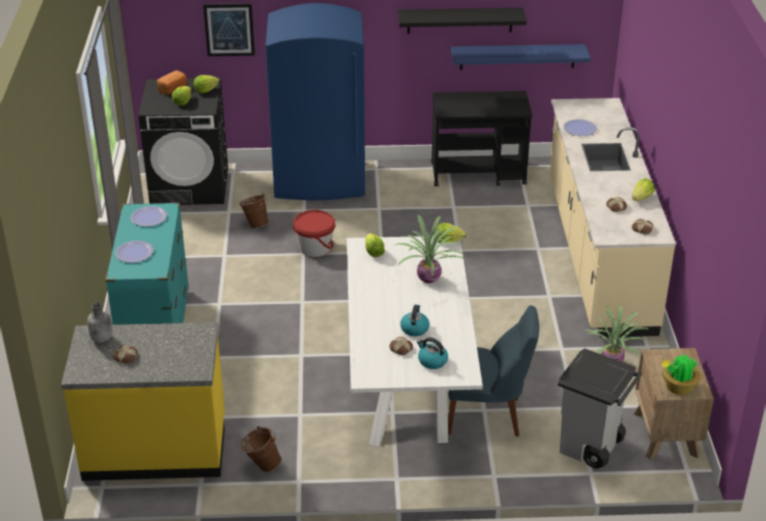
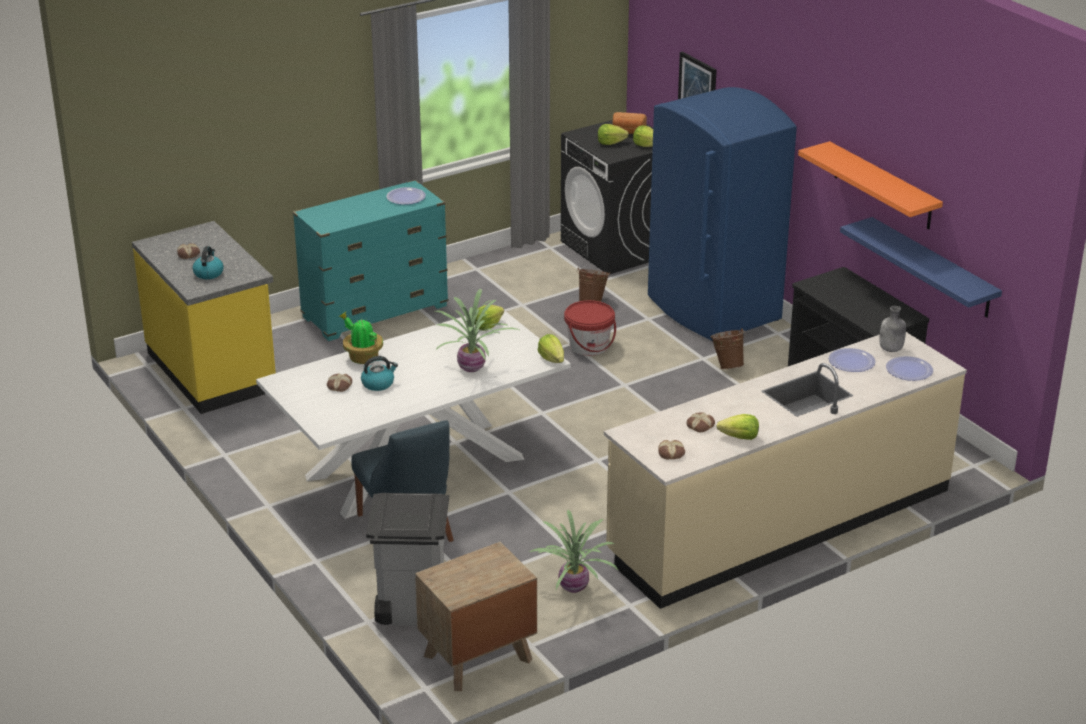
camera: 60 degrees right, 5 degrees down
grey bottle [87,302,112,343] -> grey bottle moved to [879,306,906,352]
plate [115,240,154,263] -> plate moved to [886,356,933,381]
brown bucket [241,426,282,472] -> brown bucket moved to [711,328,746,369]
black shelf [398,8,527,34] -> orange shelf [798,141,943,230]
kettle [417,337,448,369] -> kettle moved to [192,246,224,279]
potted plant [661,353,701,395] -> potted plant moved to [338,312,383,364]

